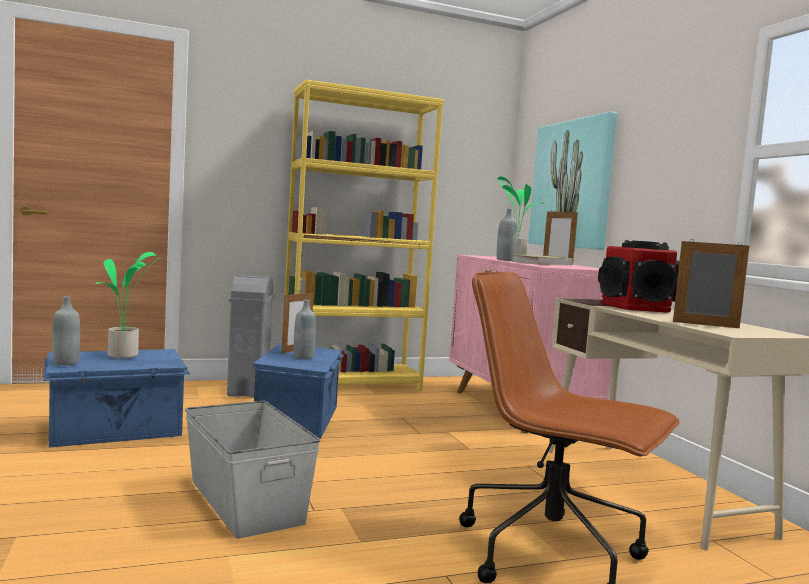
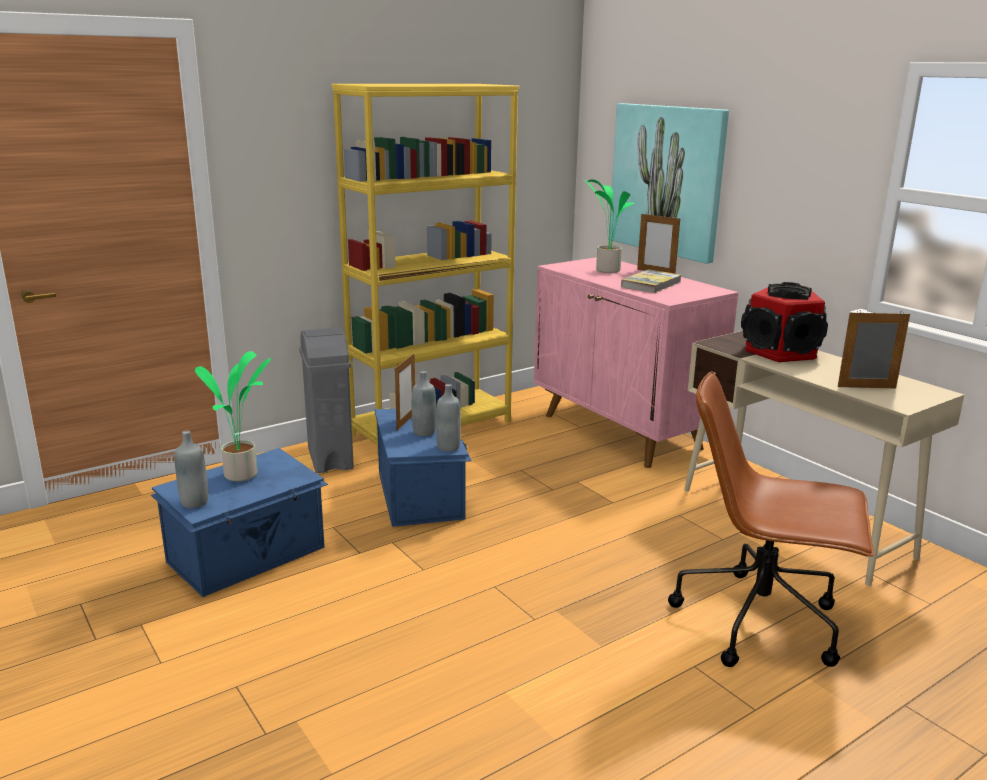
camera: 15 degrees left, 15 degrees up
grey storage box [185,401,321,539] -> none
grey bottle [497,209,517,261] -> grey bottle moved to [436,384,461,452]

